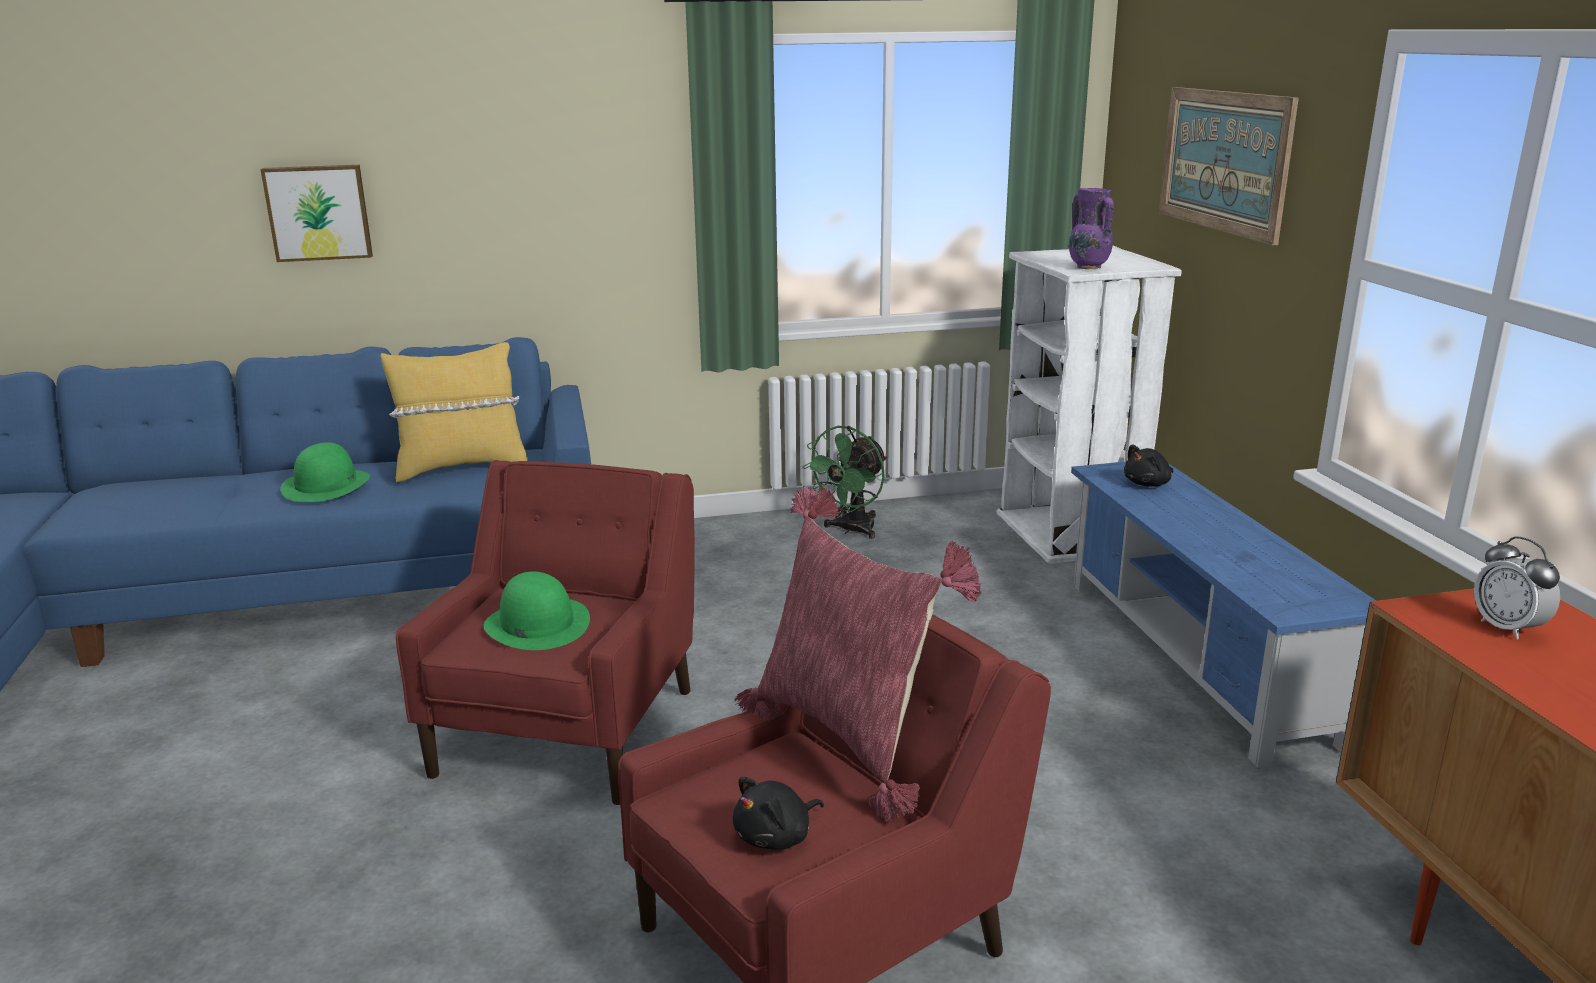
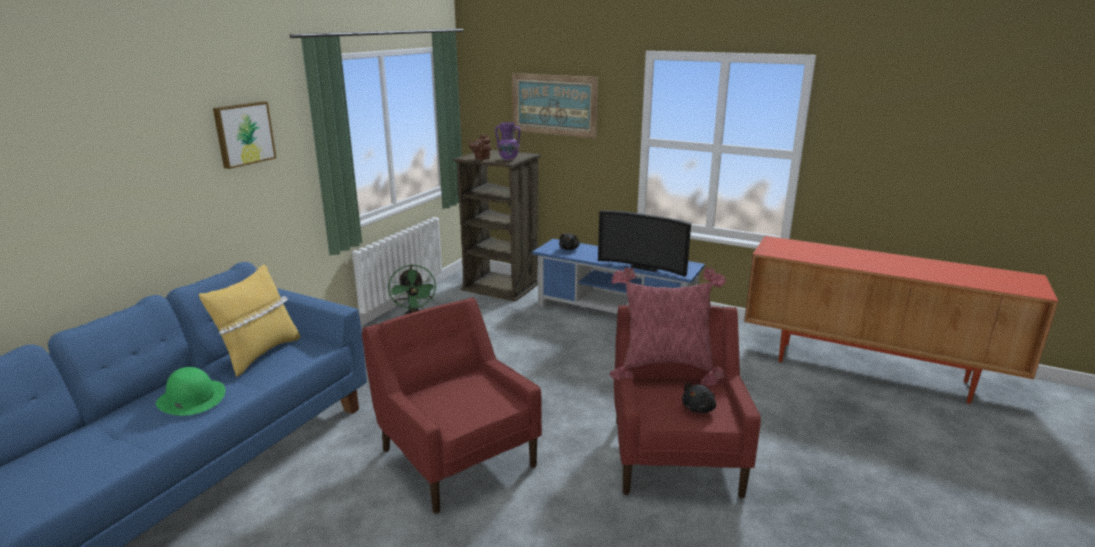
camera: 50 degrees left, 0 degrees up
picture [260,165,373,262] -> picture moved to [213,101,276,169]
green hat [484,572,590,650] -> none
black plush toy [733,777,824,849] -> black plush toy turned 45 degrees clockwise [682,383,716,413]
white bookcase [996,246,1182,564] -> brown bookcase [453,150,540,301]
alarm clock [1474,536,1560,640] -> none
none -> brown teapot [469,134,491,160]
none -> television [598,210,691,277]

